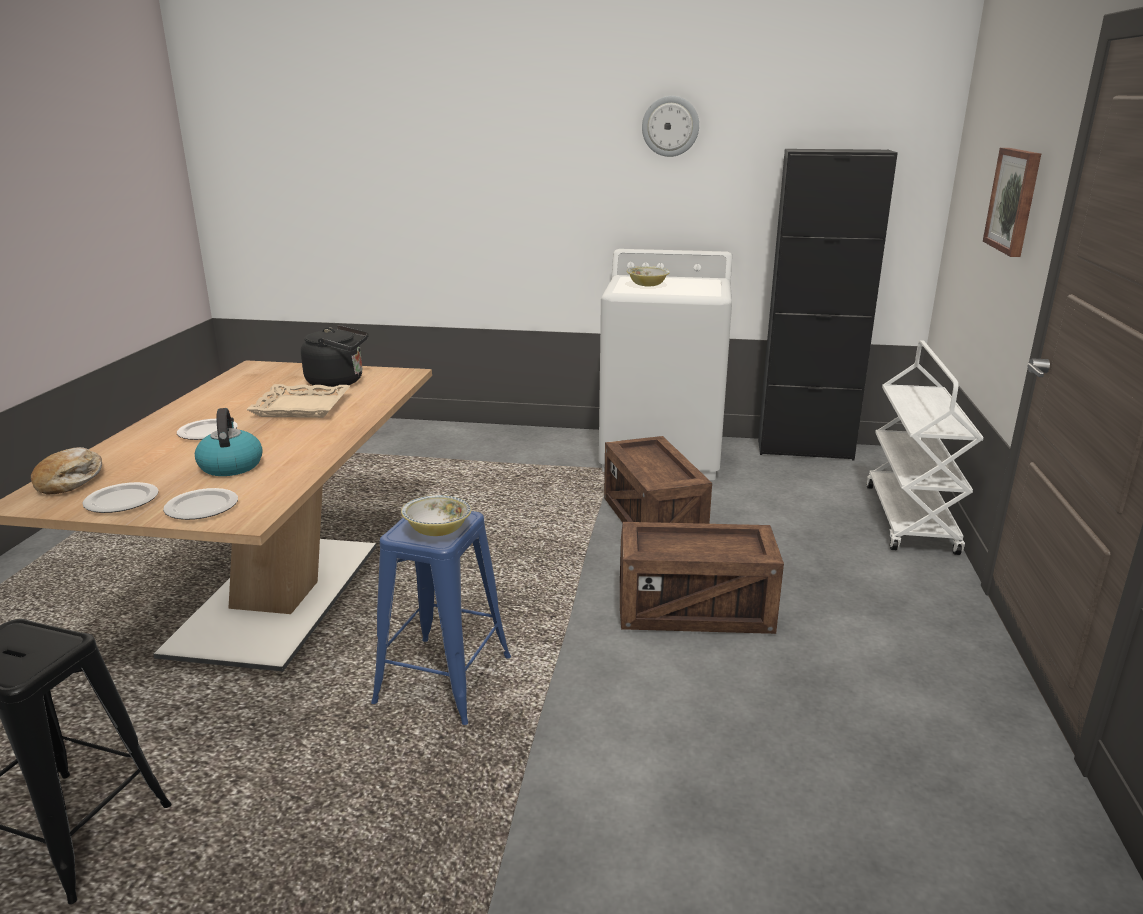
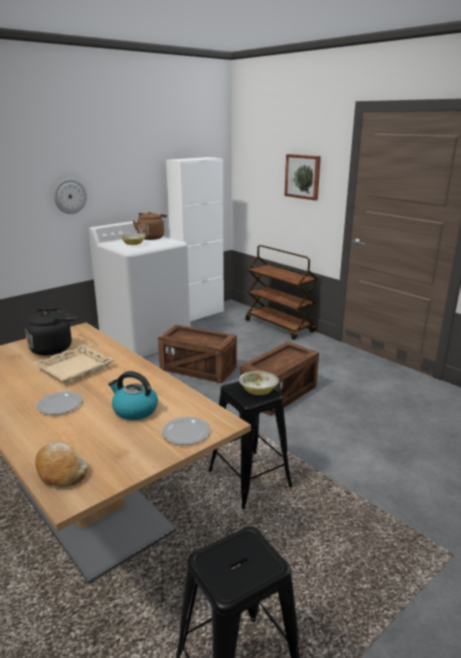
camera: 50 degrees left, 0 degrees up
plate [82,482,159,513] -> none
blue stool [371,511,511,725] -> black stool [208,381,293,509]
wall clock [642,96,699,157] -> wall clock moved to [54,178,87,214]
black cabinet [758,149,898,460] -> white cabinet [166,157,224,321]
white cart [866,340,983,555] -> brown cart [245,245,318,340]
none -> brown kettle [132,212,167,240]

